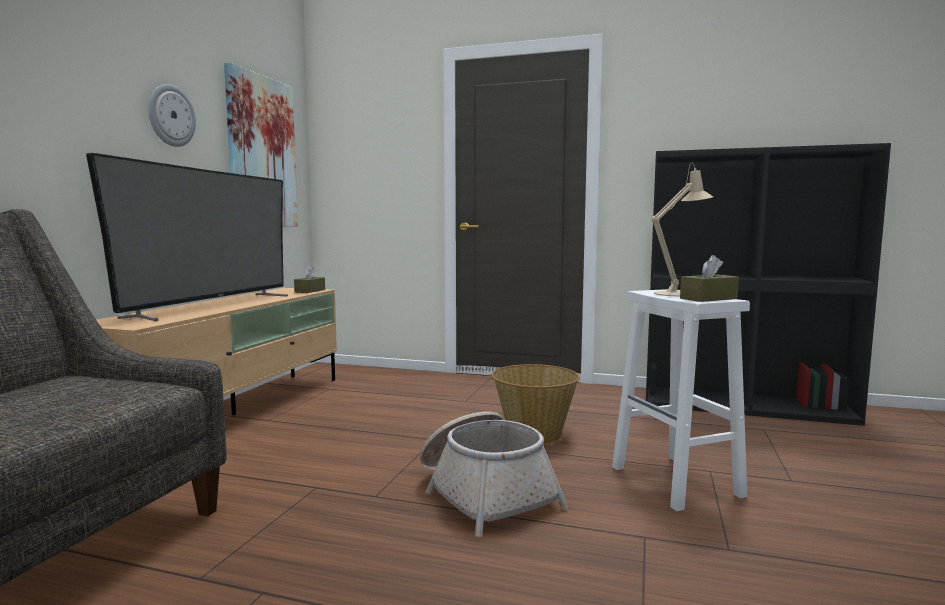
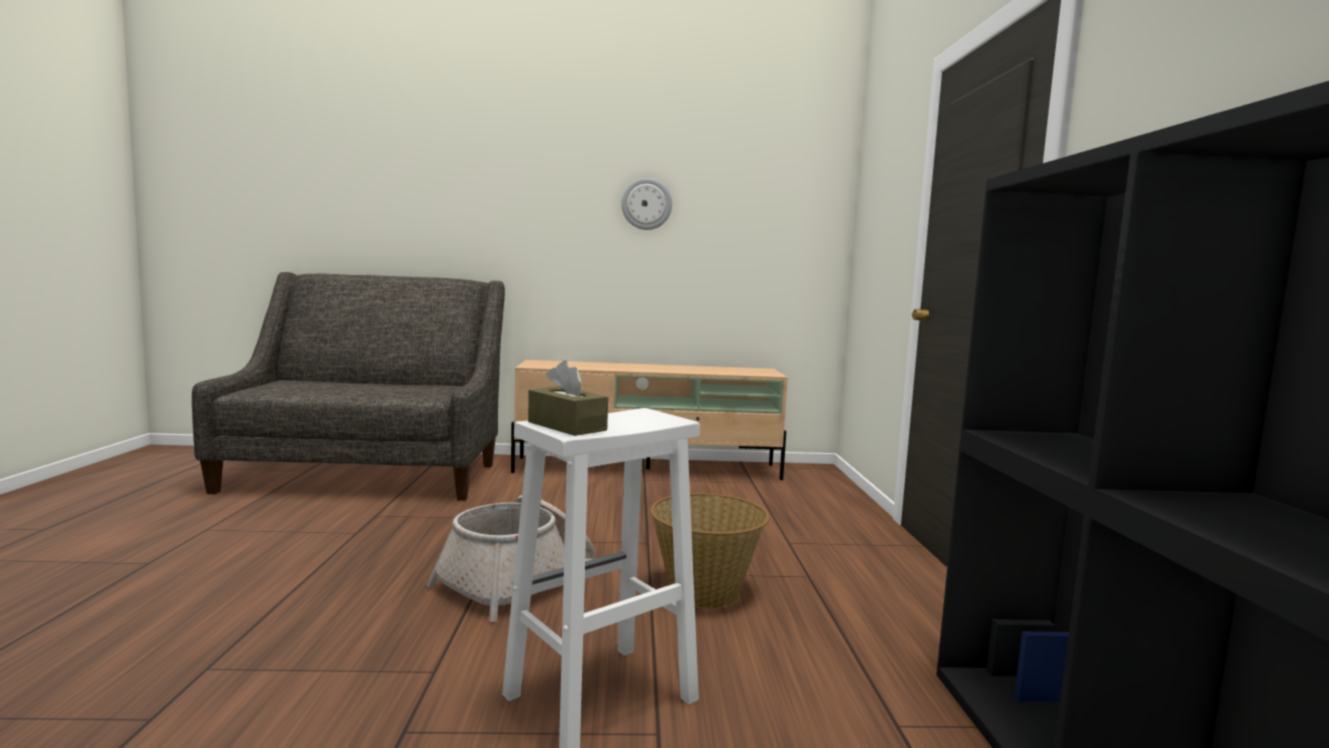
camera: 70 degrees right, 0 degrees up
television [86,153,288,321] -> none
picture [224,62,298,227] -> none
brown tissue box [294,266,325,293] -> none
beige table lamp [651,163,713,296] -> none

